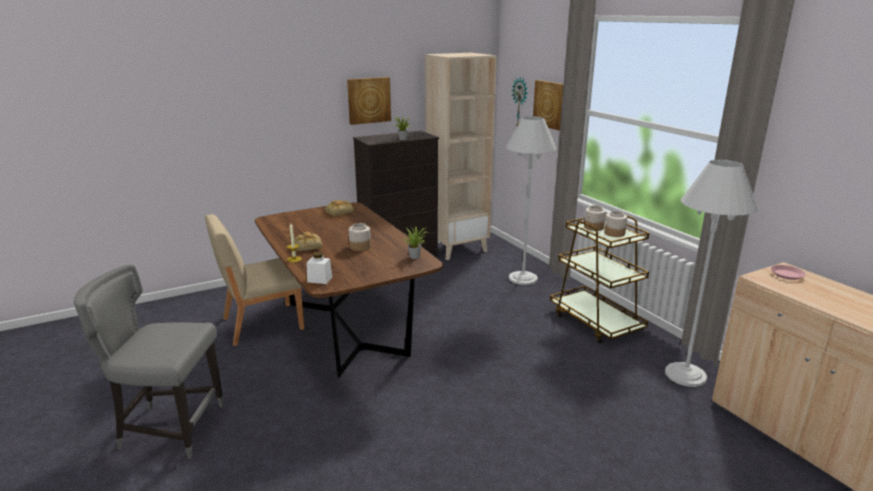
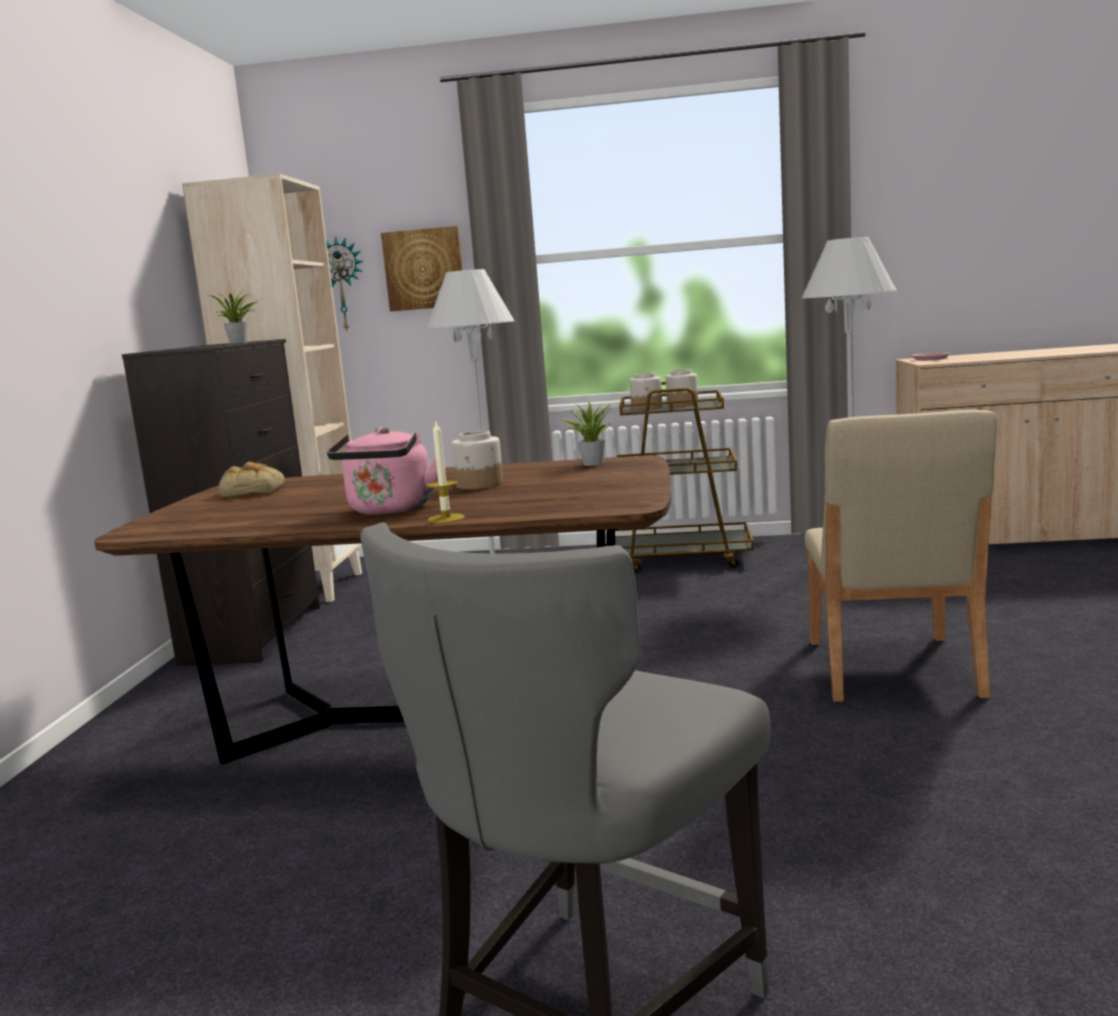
camera: 55 degrees left, 10 degrees down
beige chair [205,214,304,346] -> beige chair moved to [805,410,997,702]
bread [294,232,322,251] -> pink kettle [327,427,444,515]
white jar [307,252,332,284] -> none
picture [347,77,391,125] -> none

